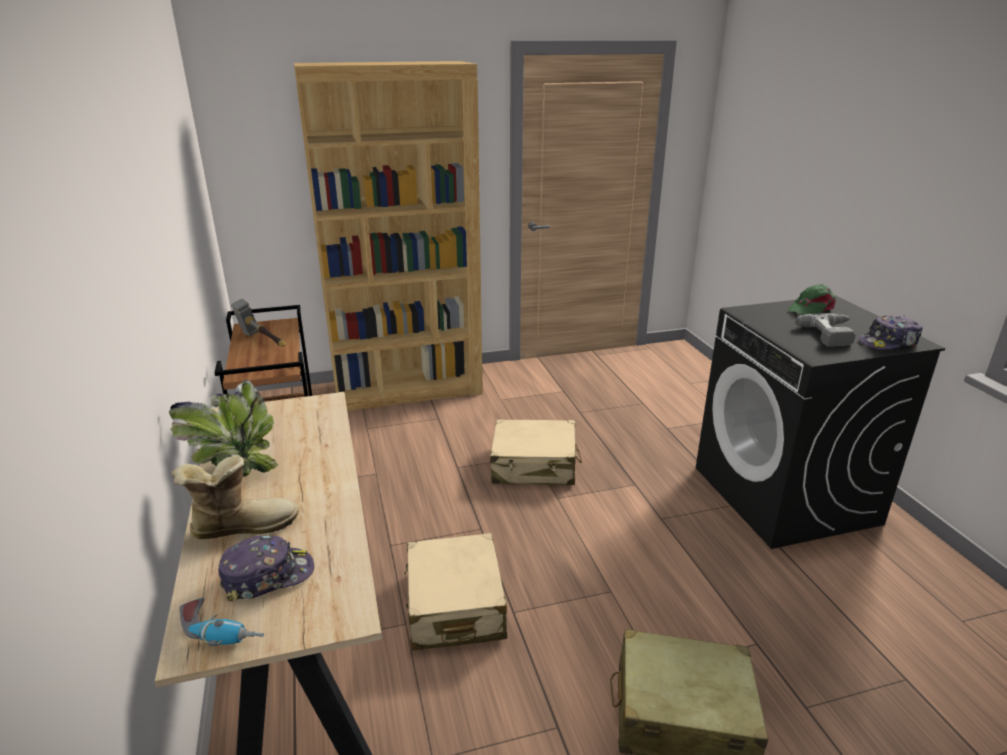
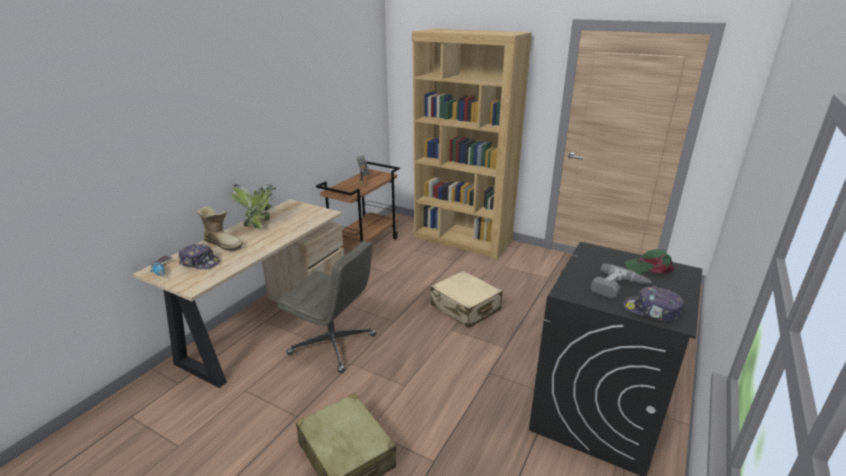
camera: 45 degrees right, 0 degrees up
beige suitcase [404,533,507,651] -> grey office chair [278,240,376,373]

